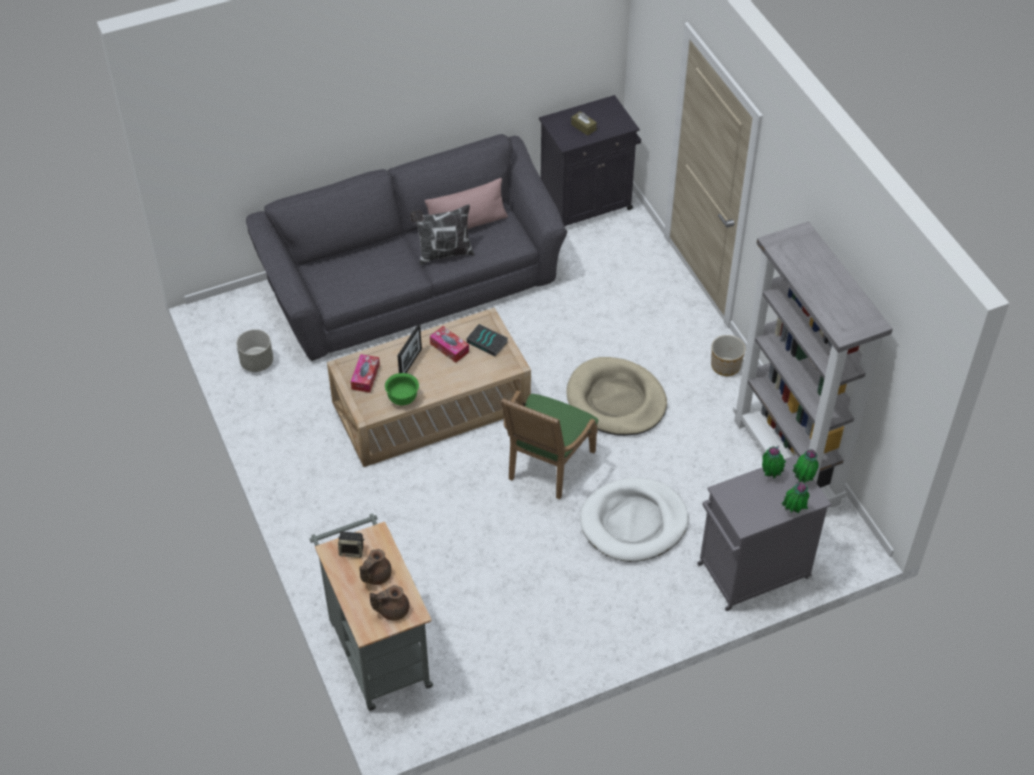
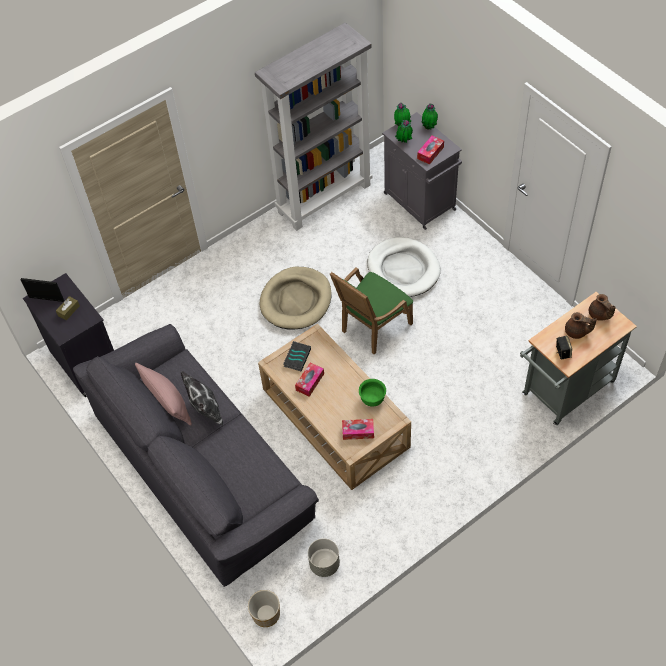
camera: 100 degrees left, 5 degrees up
picture frame [397,324,422,373] -> picture frame moved to [21,278,64,302]
green armchair [501,390,598,499] -> green armchair turned 120 degrees clockwise [330,268,413,354]
planter [711,335,745,376] -> planter moved to [248,590,280,627]
none -> tissue box [417,136,444,164]

